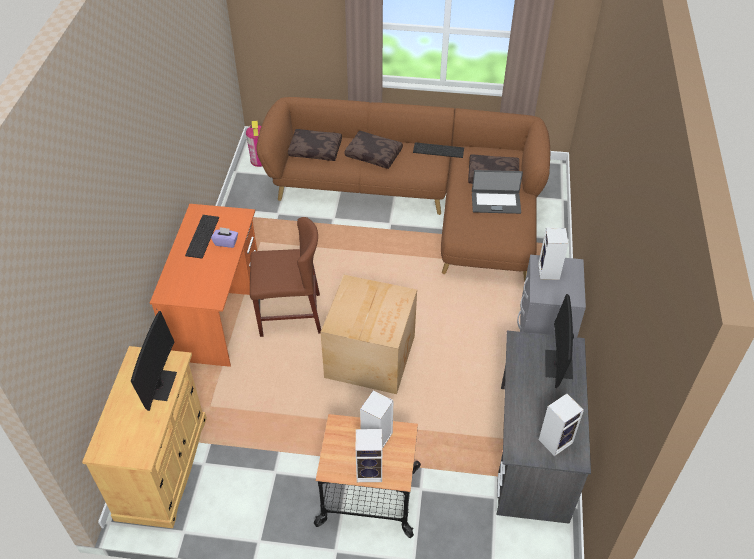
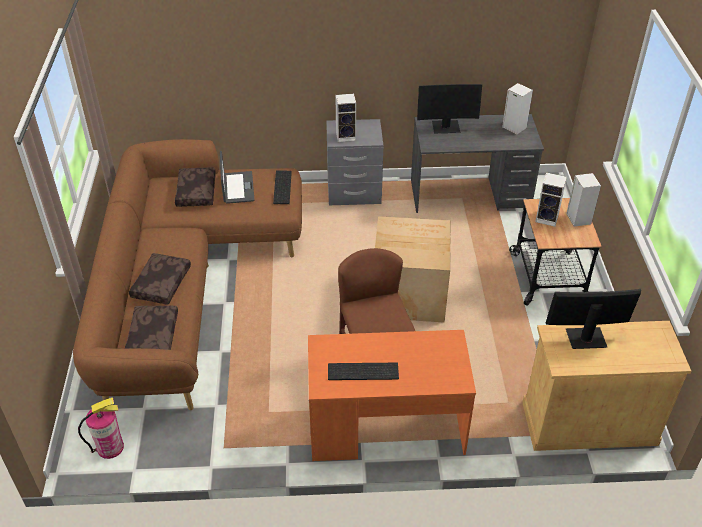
camera: 100 degrees left, 5 degrees down
purple tissue box [211,227,238,248] -> none
keyboard [413,142,464,158] -> keyboard moved to [273,170,292,204]

